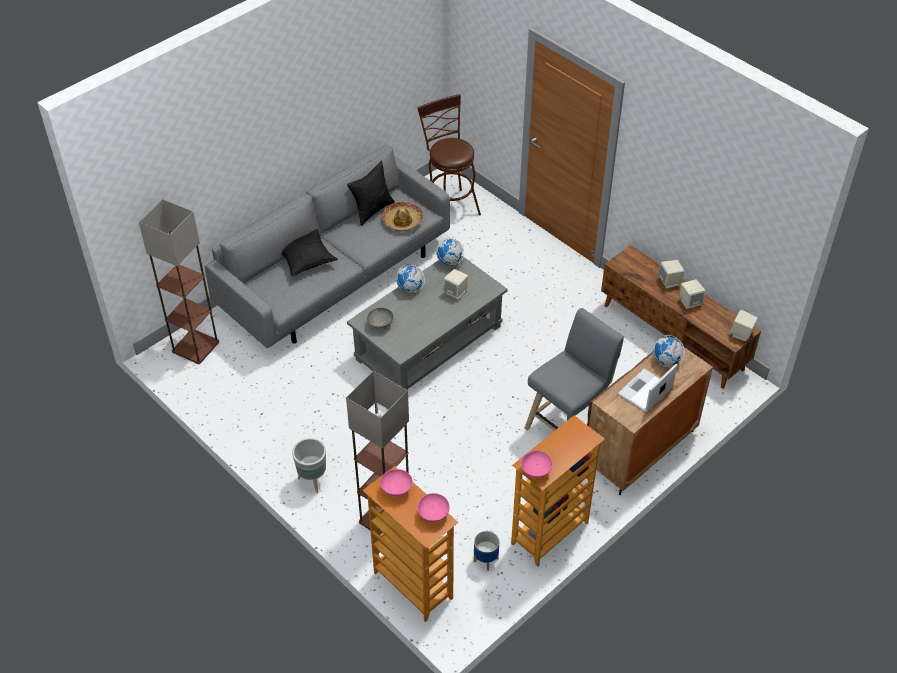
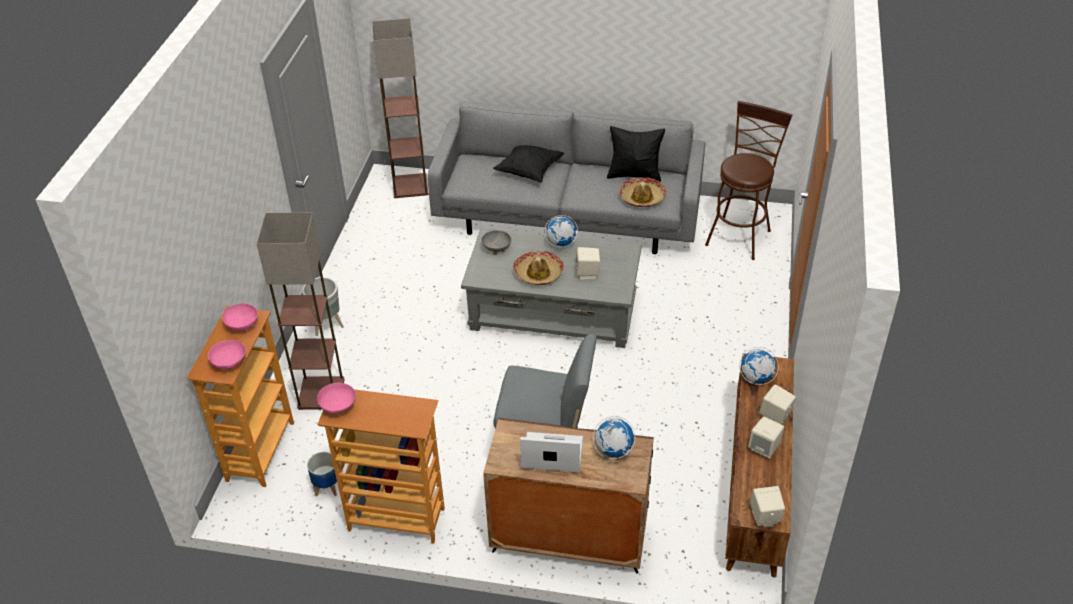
camera: 55 degrees right, 5 degrees down
globe [436,238,464,265] -> globe moved to [739,347,779,385]
none -> hat [513,251,564,285]

